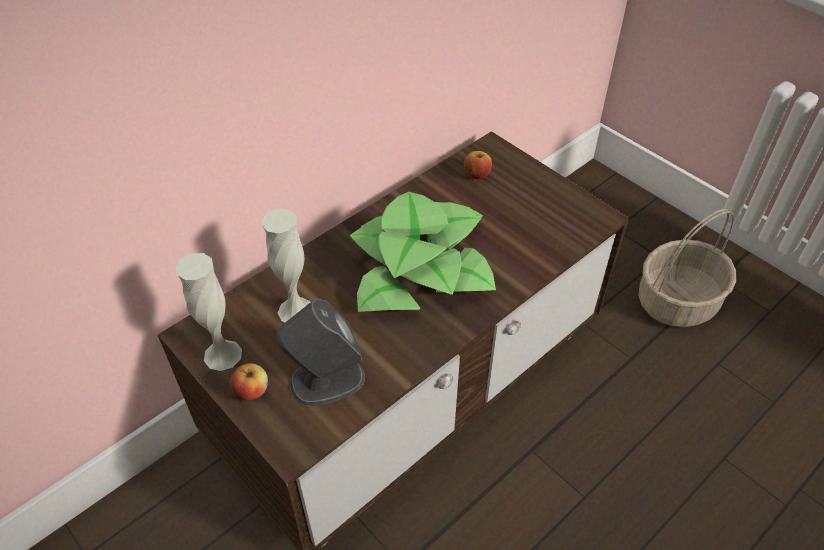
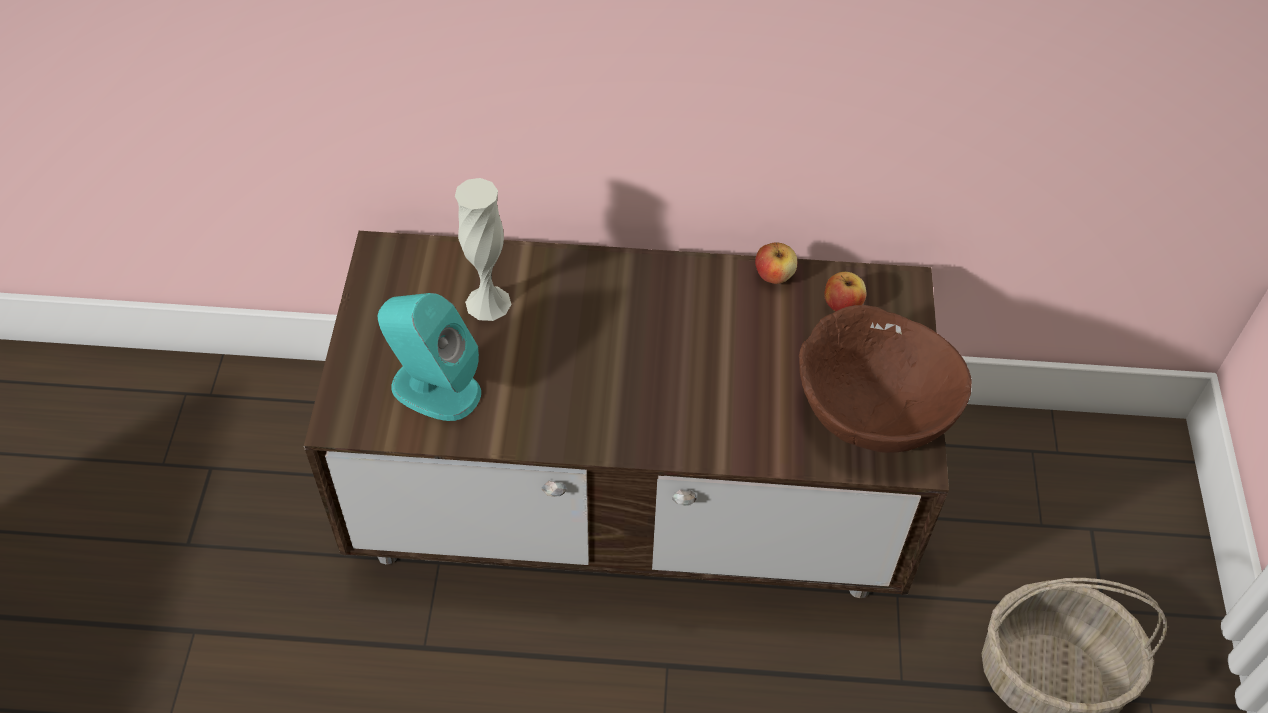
camera: 45 degrees right, 5 degrees up
white vase [175,253,242,371] -> none
apple [230,363,268,401] -> apple moved to [755,242,797,284]
grey speaker [276,299,365,406] -> turquoise speaker [378,293,481,421]
potted plant [350,192,496,312] -> none
none -> brown bowl [799,305,972,453]

